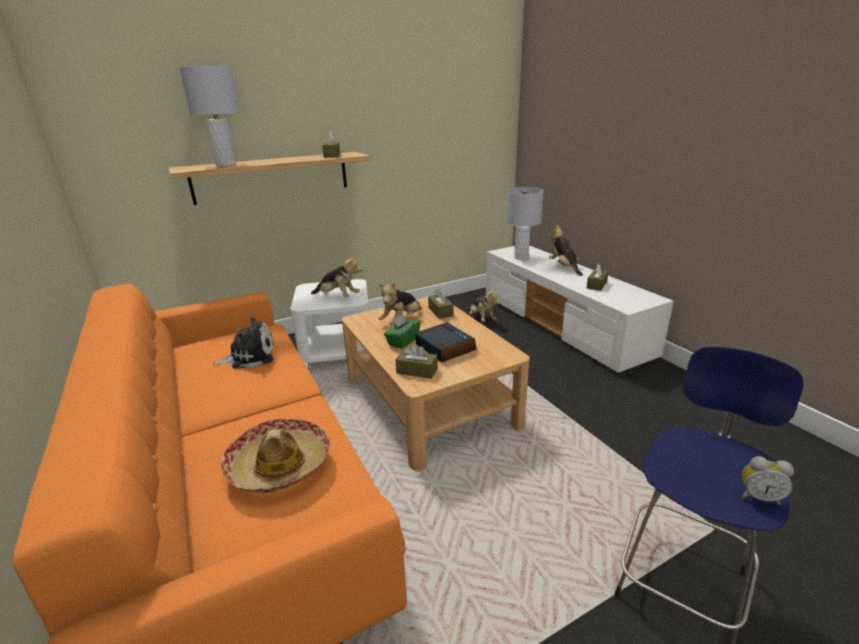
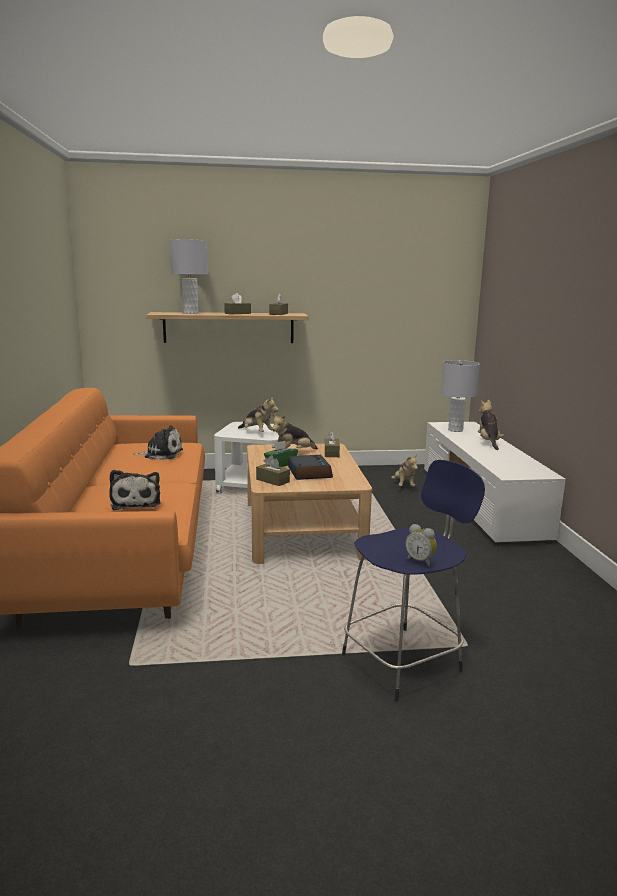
camera: 20 degrees right, 10 degrees down
hat [221,419,330,493] -> plush toy [109,470,160,510]
brown tissue box [587,263,609,291] -> brown tissue box moved to [224,293,251,314]

